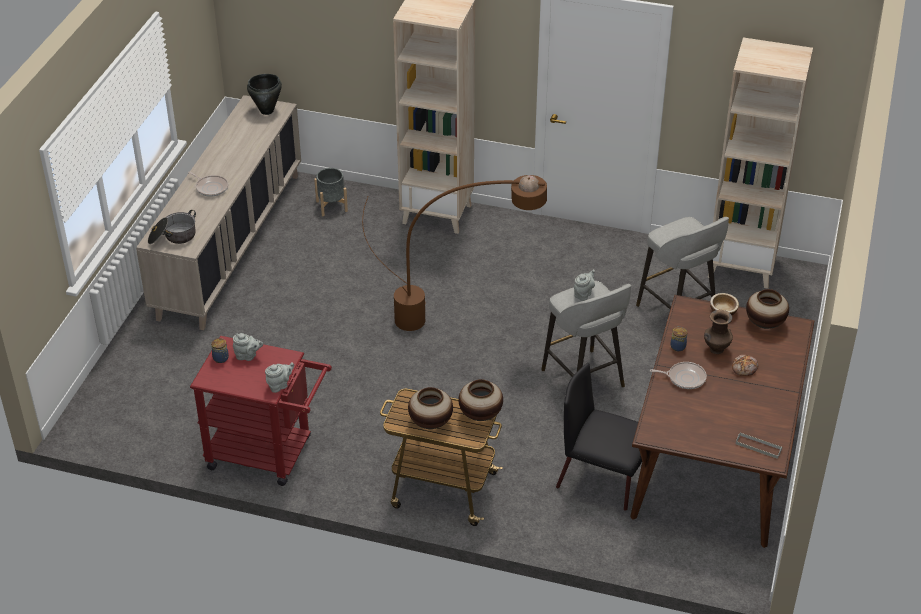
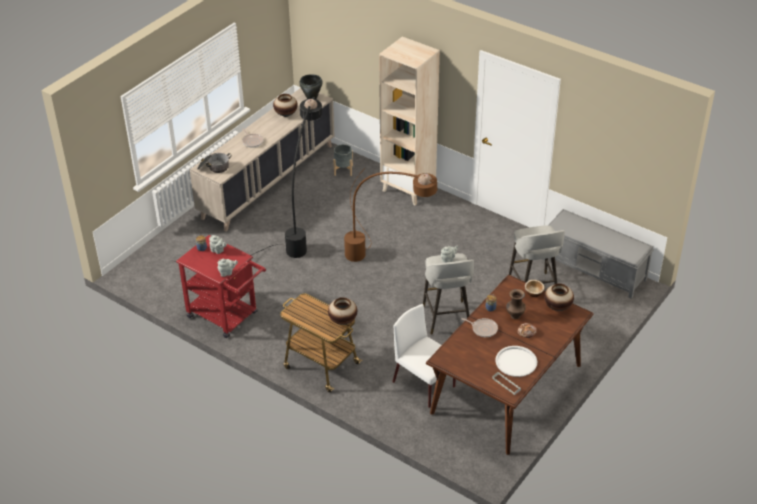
camera: 20 degrees right, 0 degrees up
vase [408,387,453,429] -> vase moved to [273,94,298,117]
black chair [556,363,642,511] -> white chair [392,304,456,408]
beige bookcase [707,37,813,289] -> grey bench [543,209,654,299]
none -> black floor lamp [174,97,322,262]
none -> white tray [495,346,537,377]

